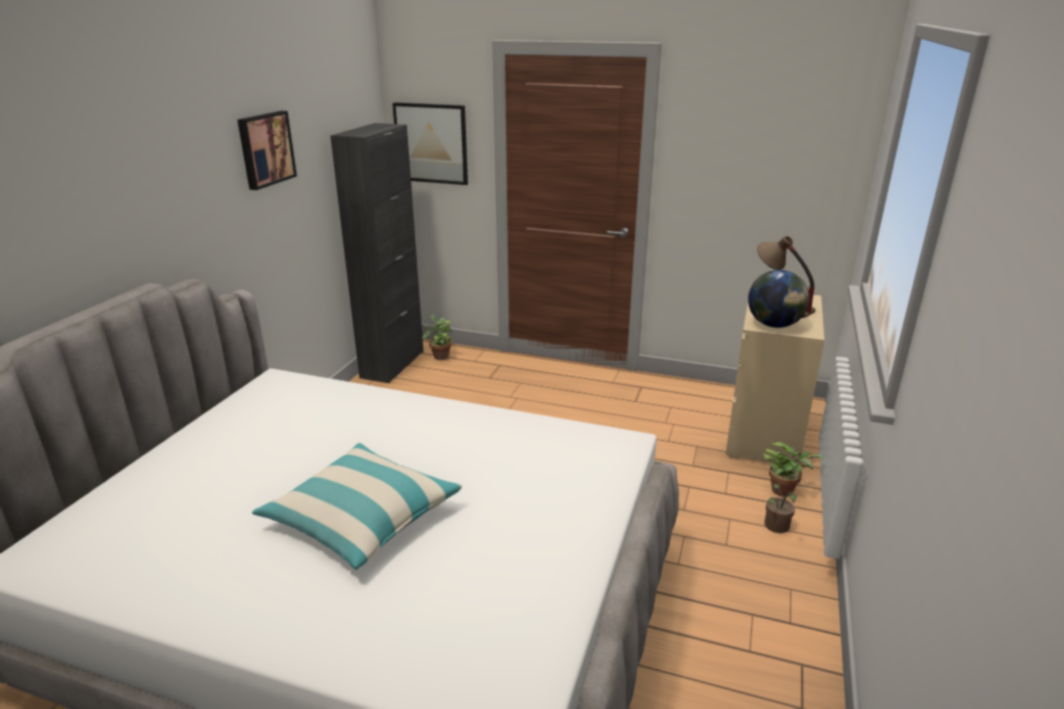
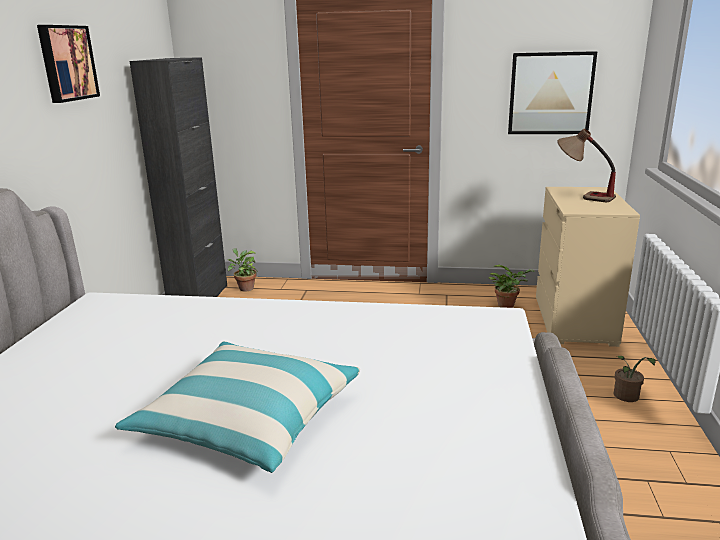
camera: 10 degrees left, 5 degrees down
picture [393,102,468,185] -> picture moved to [508,51,597,134]
globe [748,270,809,328] -> none
potted plant [762,442,824,497] -> potted plant moved to [488,265,535,308]

